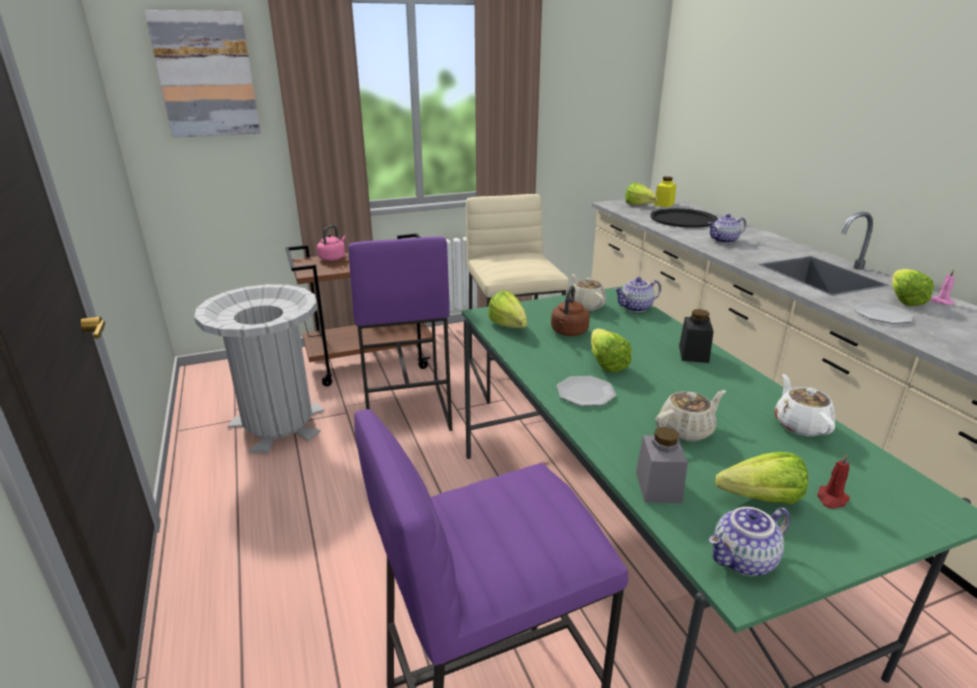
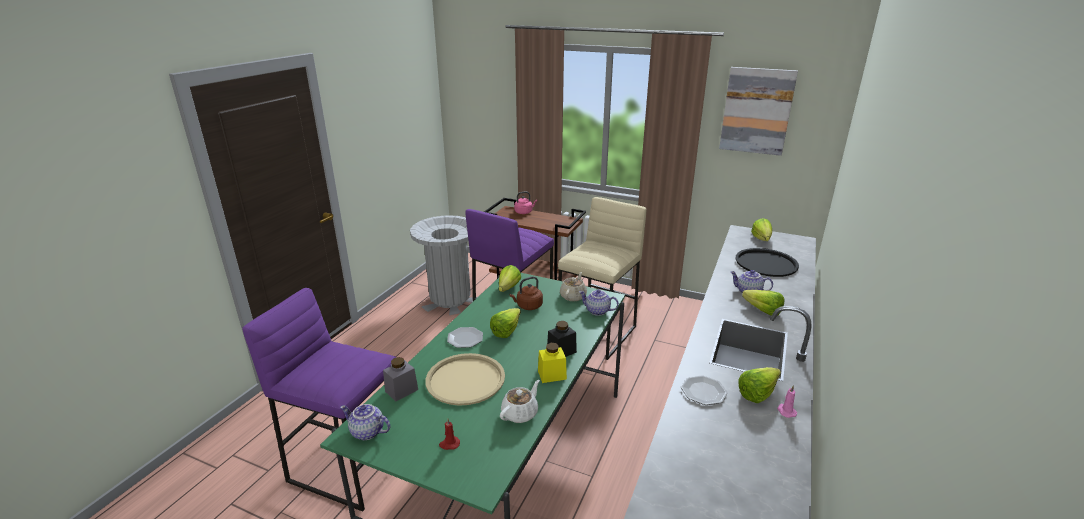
camera: 45 degrees right, 0 degrees up
picture [144,10,261,138] -> picture moved to [719,67,798,156]
yellow jar [654,176,676,207] -> yellow jar moved to [538,343,567,383]
beige teapot [655,390,726,442] -> beige tray [425,353,505,406]
lettuce [715,452,808,504] -> lettuce moved to [742,290,784,316]

